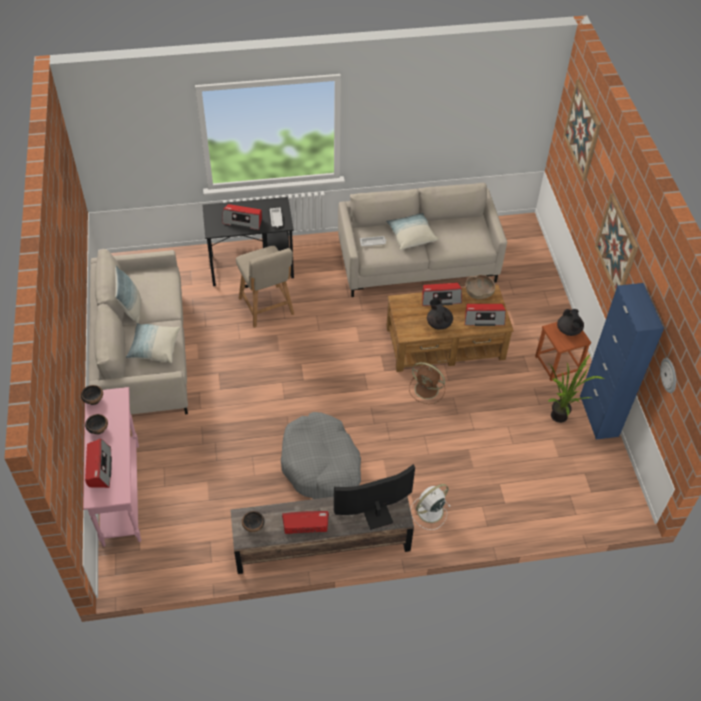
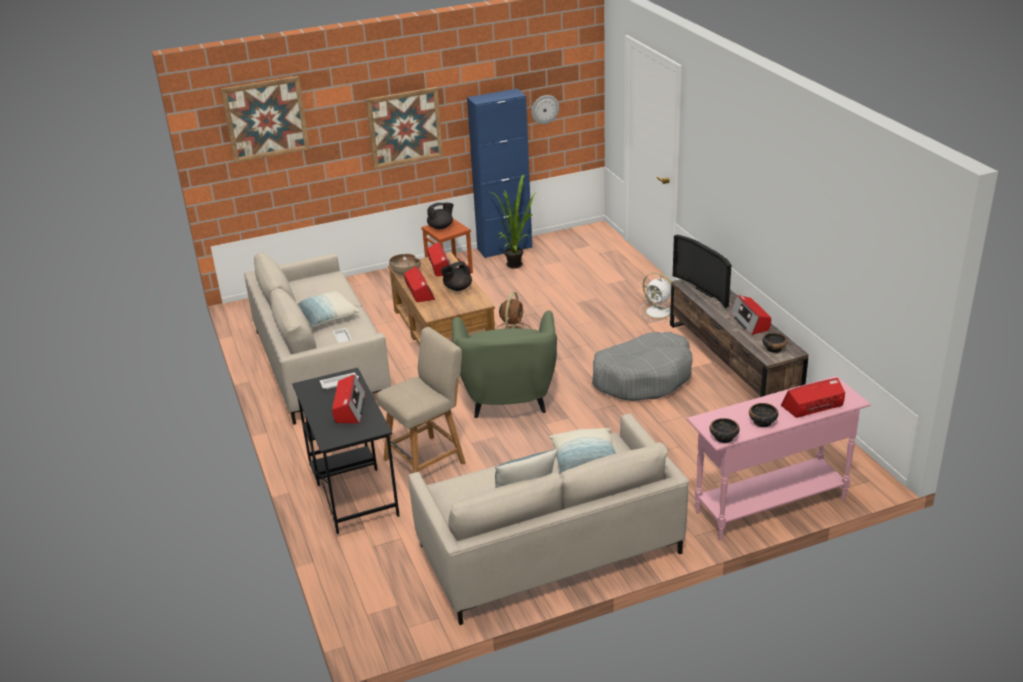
camera: 100 degrees left, 20 degrees down
none -> green armchair [452,310,557,418]

